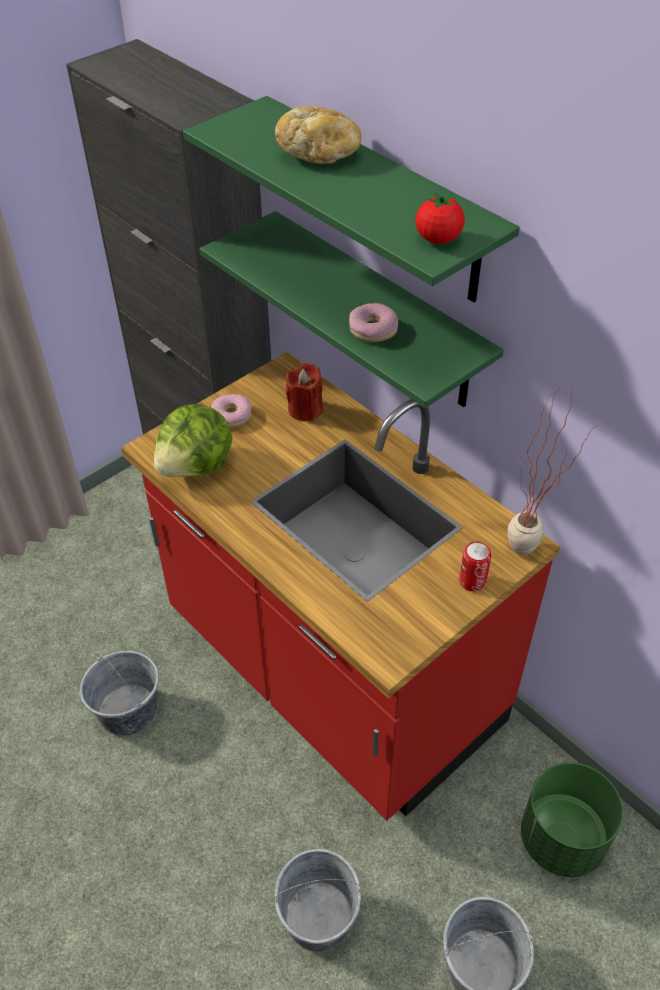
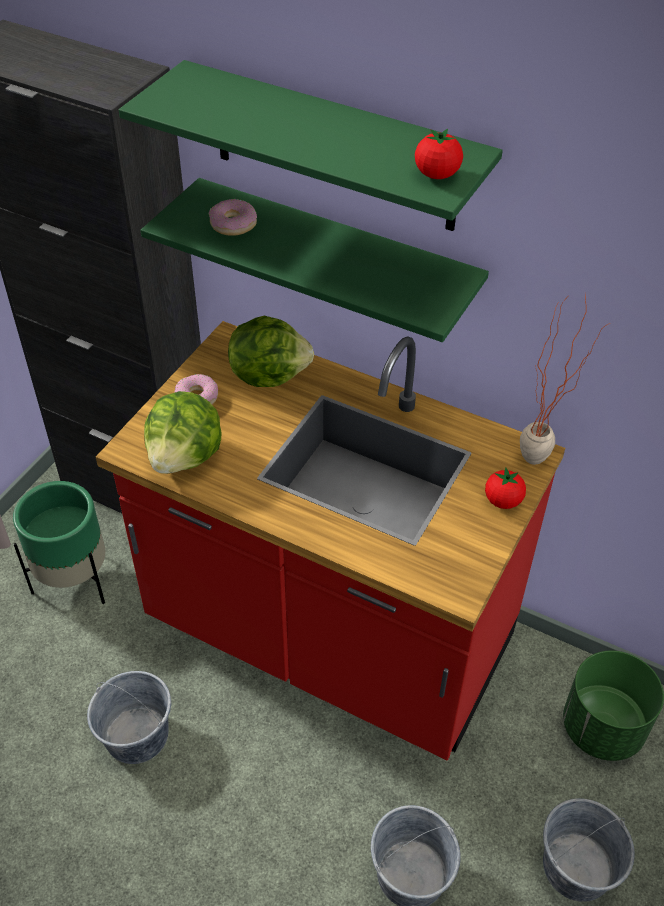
camera: 20 degrees left, 0 degrees up
bread [275,106,361,164] -> none
red candle [286,363,323,421] -> lettuce [228,316,314,387]
donut [349,303,398,342] -> donut moved to [208,199,257,236]
can [459,542,491,592] -> tomato [485,468,526,509]
none -> green planter [13,481,106,604]

